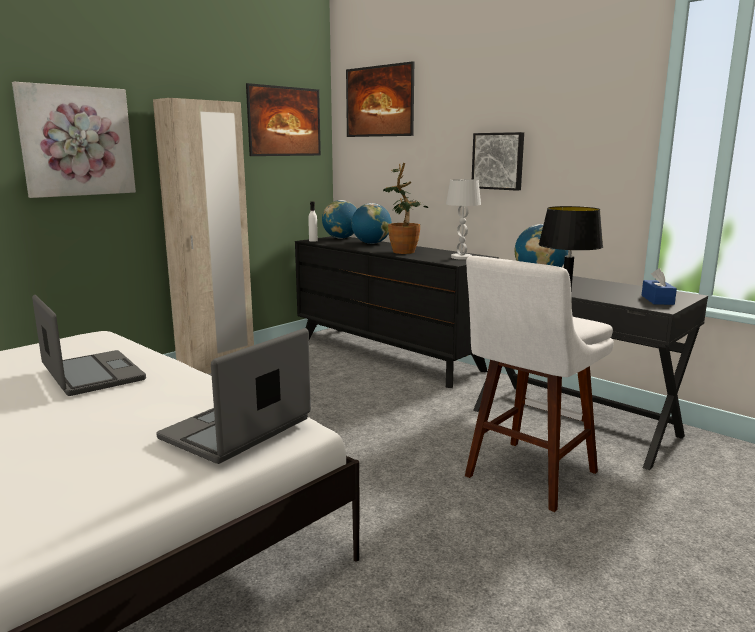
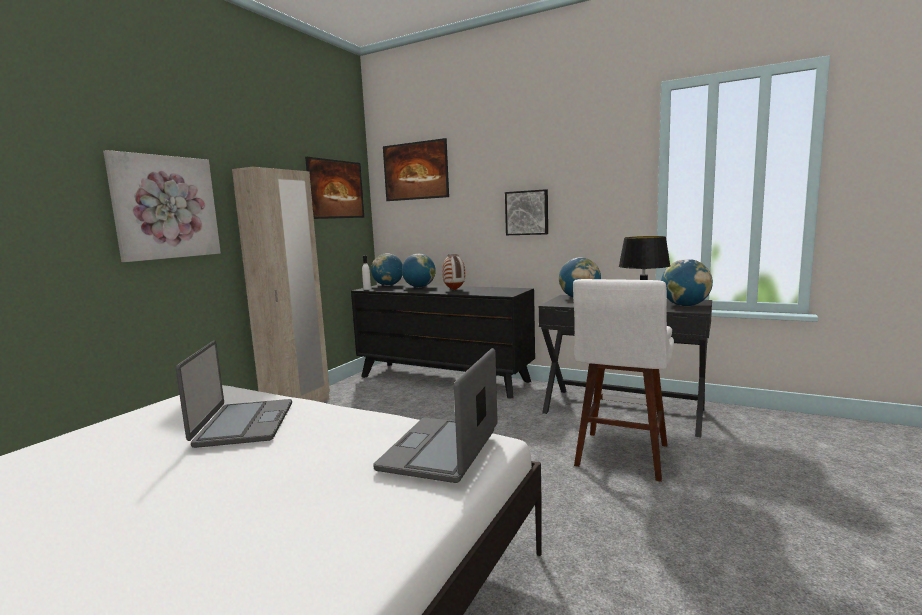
camera: 15 degrees left, 5 degrees down
laptop [32,295,146,396] -> laptop turned 45 degrees clockwise [176,340,292,448]
potted plant [383,163,428,254] -> vase [442,254,465,290]
white table lamp [446,179,481,260] -> none
blue tissue box [642,268,677,305] -> globe [661,259,713,306]

